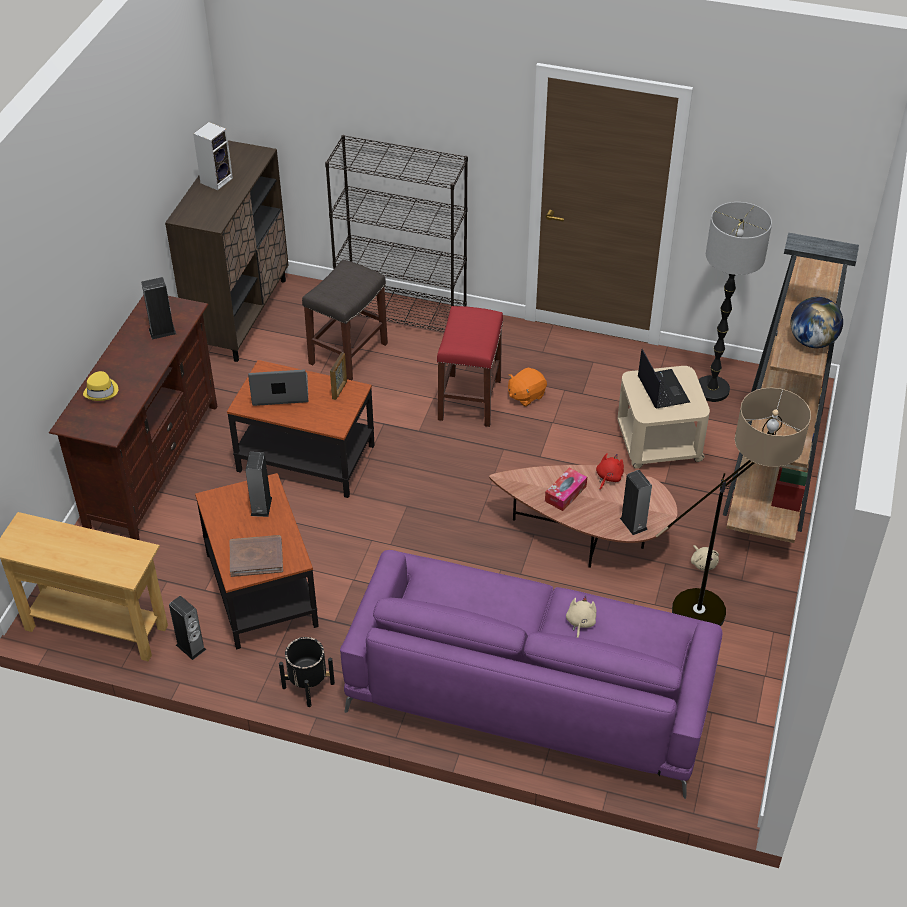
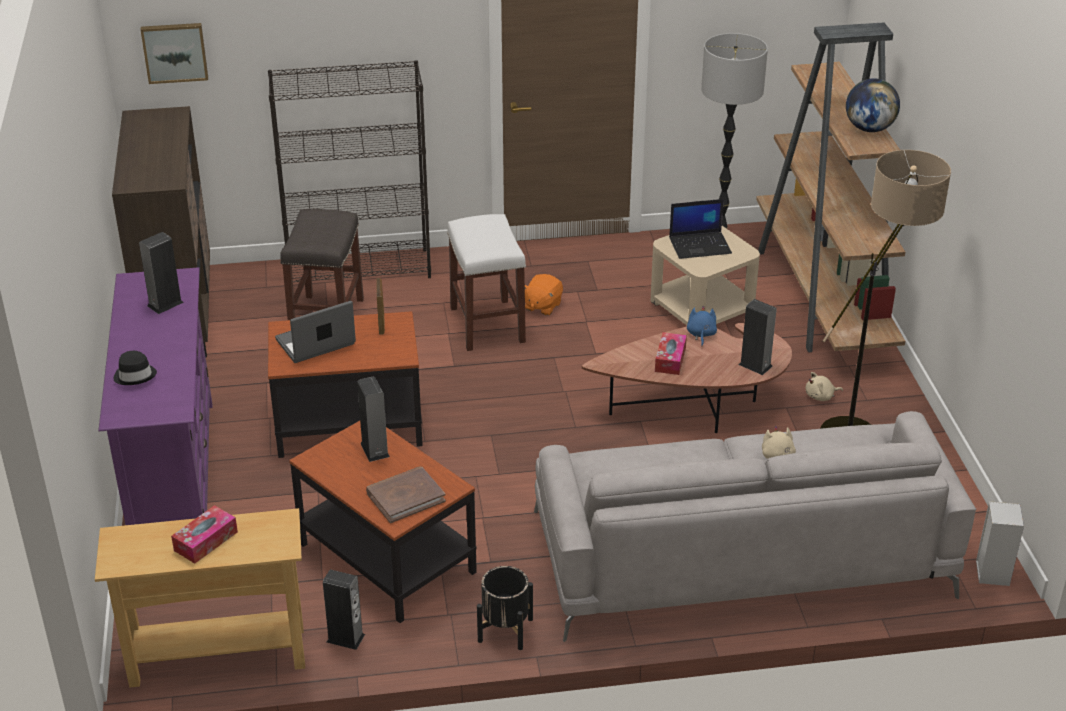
camera: 25 degrees left, 10 degrees down
brown tv stand [49,295,217,540] -> purple tv stand [98,267,213,525]
yellow hat [83,371,118,401] -> black hat [114,351,157,385]
speaker [193,122,233,190] -> speaker moved to [976,501,1024,586]
purple sofa [340,550,722,799] -> grey sofa [534,411,976,642]
red stool [436,306,503,427] -> white stool [447,214,526,351]
red plush toy [596,453,624,490] -> blue plush toy [687,306,717,346]
laptop [638,349,690,409] -> laptop turned 120 degrees clockwise [669,199,732,259]
beige plush toy [691,545,719,570] -> beige plush toy turned 120 degrees clockwise [805,372,843,401]
none -> picture [141,23,208,84]
none -> tissue box [171,505,238,563]

